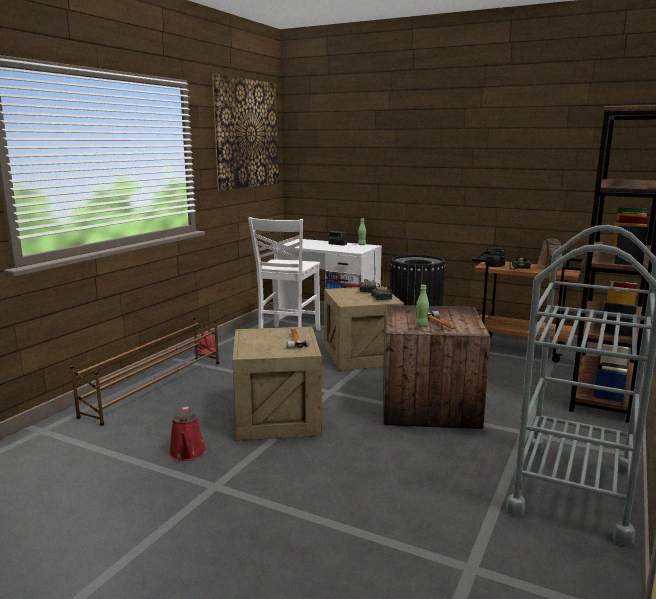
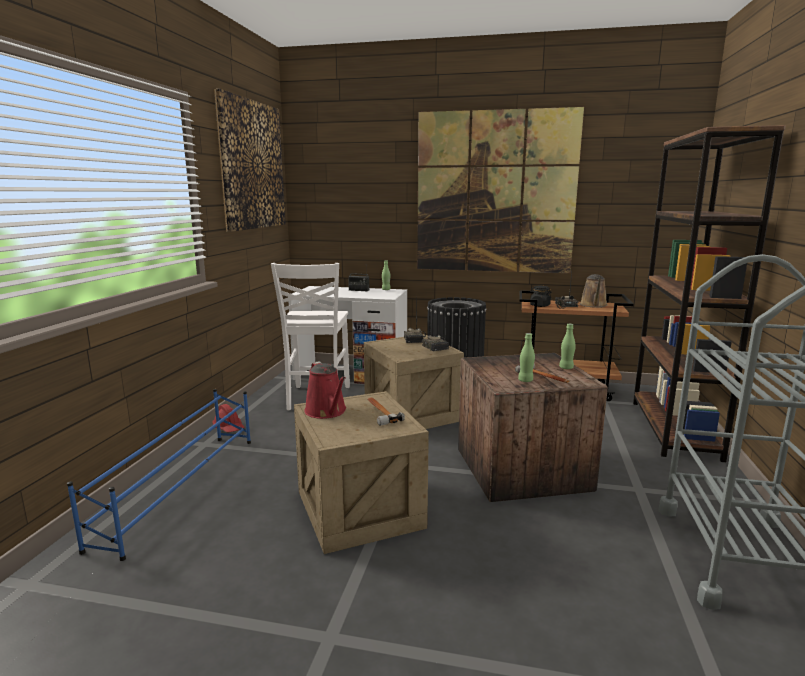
camera: 15 degrees left, 0 degrees up
brown shoe rack [70,317,219,426] -> blue shoe rack [67,389,251,561]
red watering can [169,406,206,461] -> red watering can moved to [304,361,346,419]
none -> picture [417,107,584,273]
none -> green bottle [559,324,576,369]

